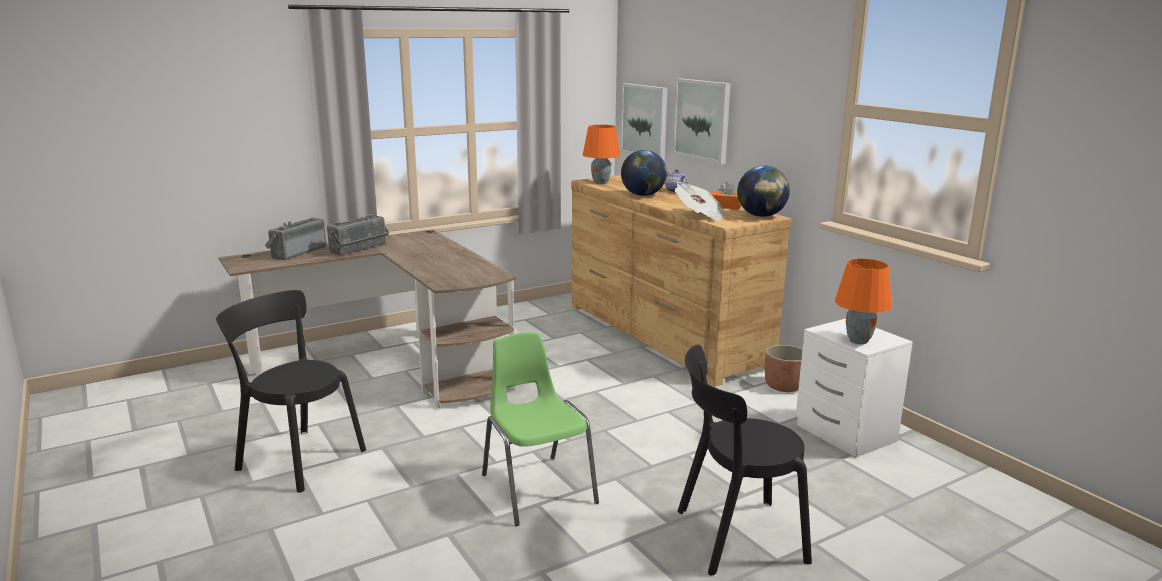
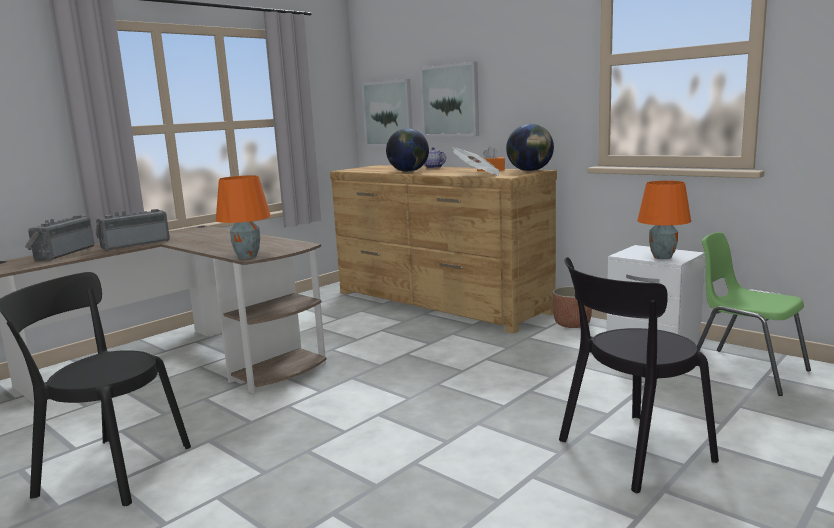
camera: 15 degrees left, 5 degrees down
radio [327,214,390,256] -> radio turned 150 degrees counterclockwise [96,209,170,251]
green chair [482,332,599,526] -> green chair moved to [697,232,811,396]
orange table lamp [583,125,620,184] -> orange table lamp moved to [216,175,271,259]

